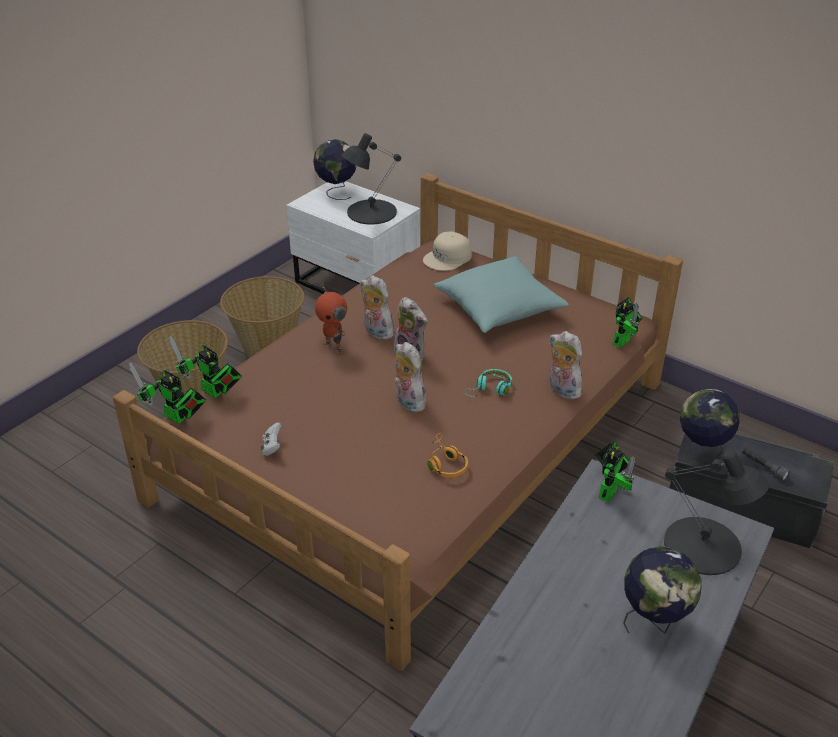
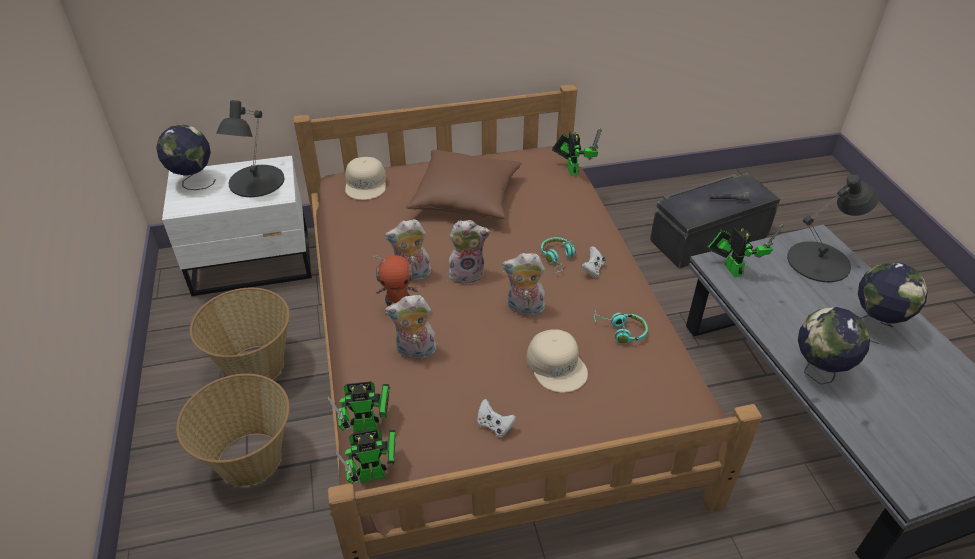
camera: 50 degrees left, 5 degrees up
orange headphones [427,433,468,478] -> turquoise headphones [594,311,648,344]
turquoise pillow [434,256,569,333] -> brown pillow [406,149,522,219]
plush toy [550,331,586,400] -> plush toy moved to [385,295,436,359]
globe [680,389,740,461] -> globe moved to [798,307,870,385]
none -> beige cap [527,329,588,392]
none -> white game controller [581,246,606,277]

